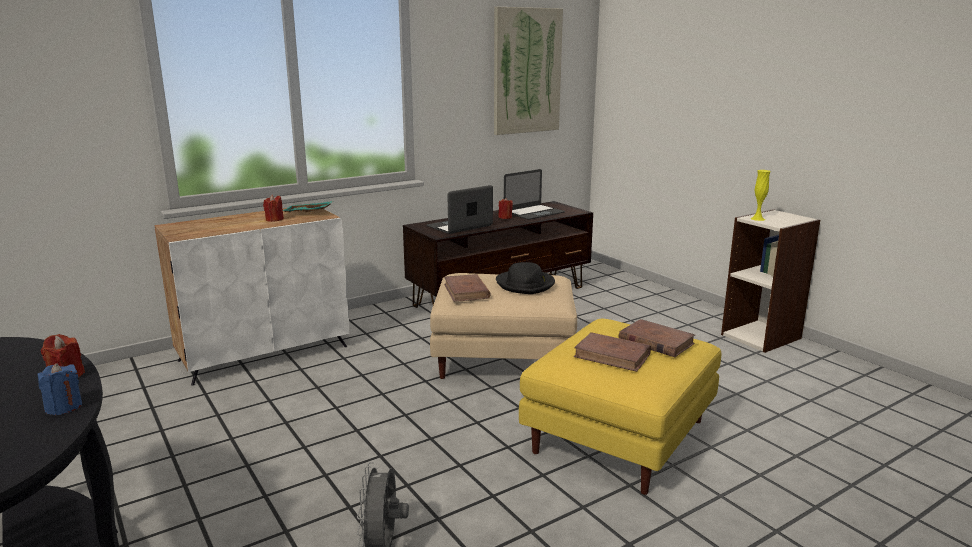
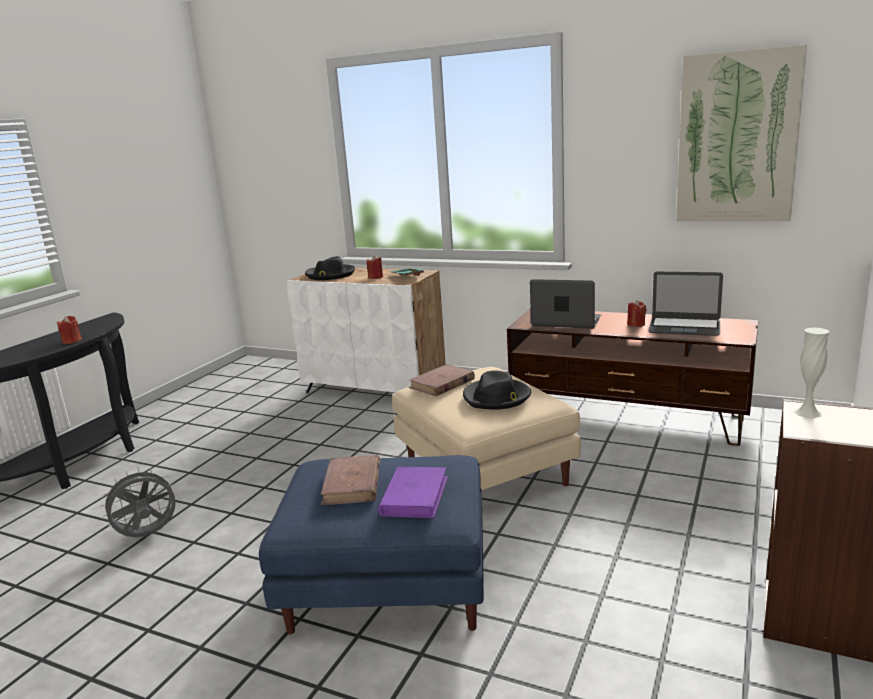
camera: 60 degrees right, 0 degrees up
blue candle [38,363,82,415] -> none
yellow ottoman [519,319,721,495] -> blue ottoman [259,455,484,634]
brown book [619,319,695,357] -> purple book [378,467,448,518]
yellow vase [750,170,771,221] -> white vase [794,327,829,418]
none -> black hat [305,256,355,280]

